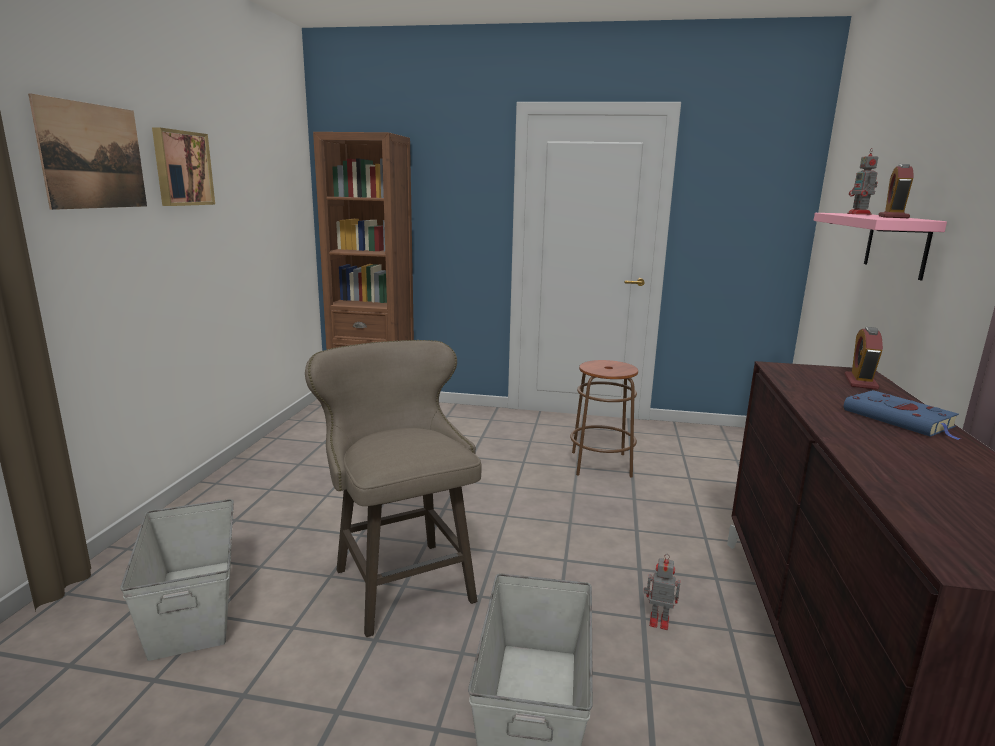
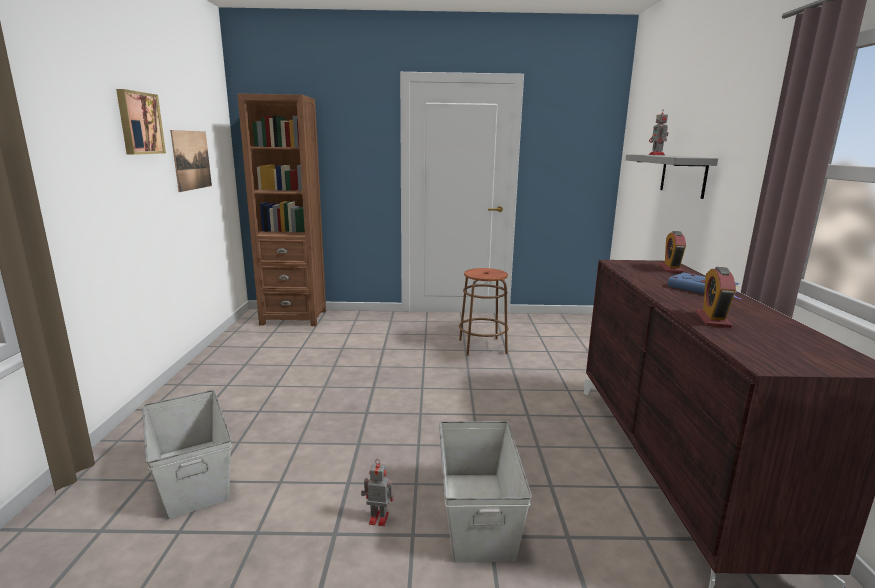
camera: 10 degrees left, 0 degrees up
picture [28,93,147,210] -> picture moved to [170,130,212,192]
beige stool [305,340,482,637] -> none
toy robot [643,555,680,630] -> toy robot moved to [361,459,394,526]
pink shelf [814,213,947,280] -> grey shelf [626,154,718,199]
alarm clock [879,164,913,218] -> alarm clock moved to [696,267,736,328]

